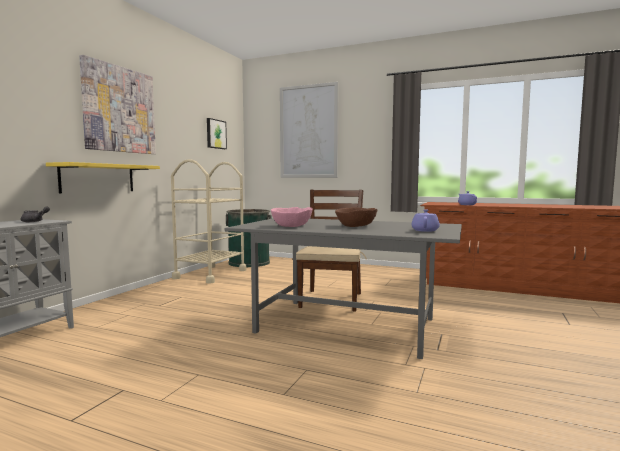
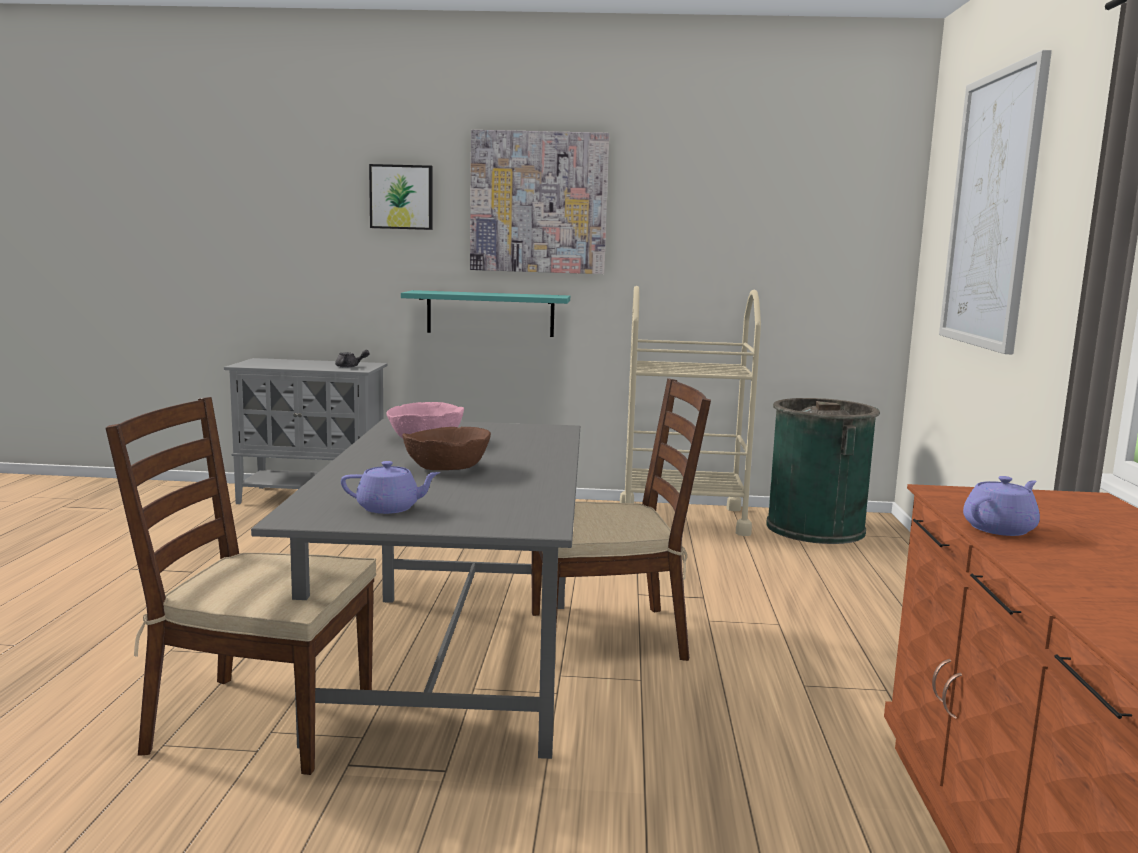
camera: 70 degrees right, 5 degrees up
yellow shelf [46,162,160,193] -> turquoise shelf [401,290,570,337]
picture [207,118,227,149] -> picture moved to [369,164,433,230]
none -> brown chair [106,397,376,775]

